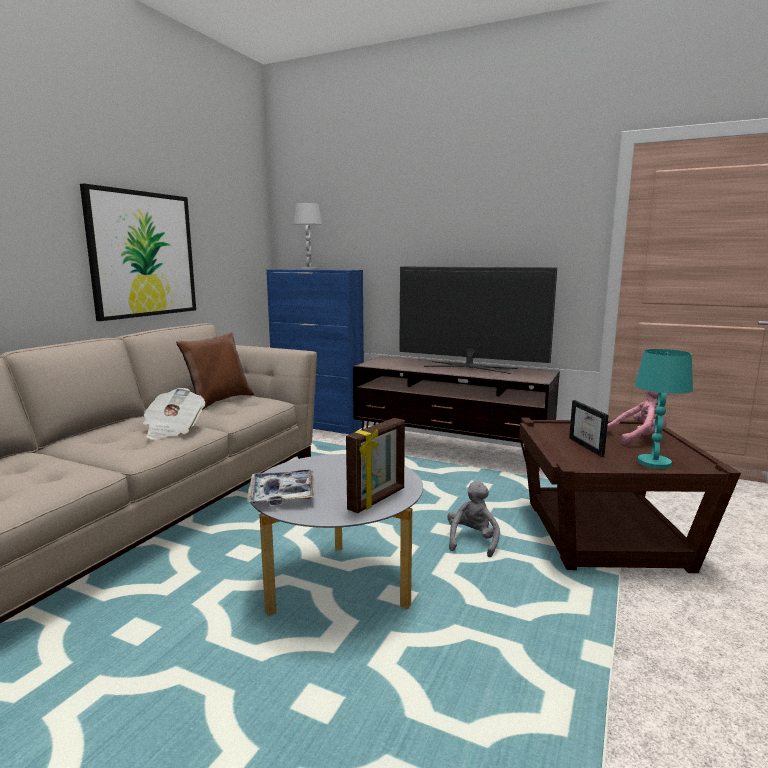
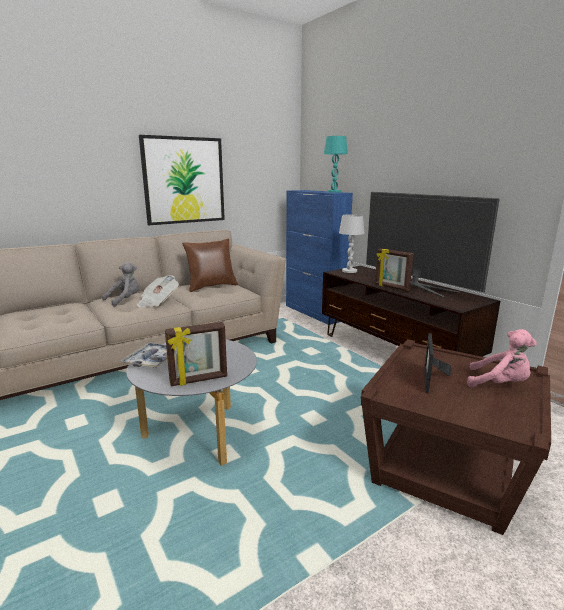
camera: 30 degrees right, 5 degrees up
white table lamp [293,203,322,270] -> white table lamp moved to [339,214,365,273]
grey plush toy [447,481,500,557] -> grey plush toy moved to [102,262,139,307]
turquoise table lamp [635,349,693,469] -> turquoise table lamp moved to [324,136,348,193]
none -> picture frame [375,248,414,291]

